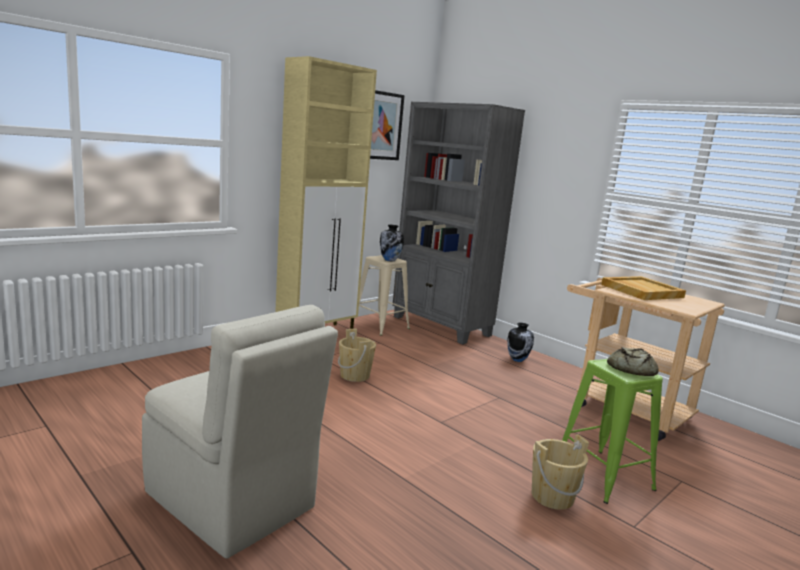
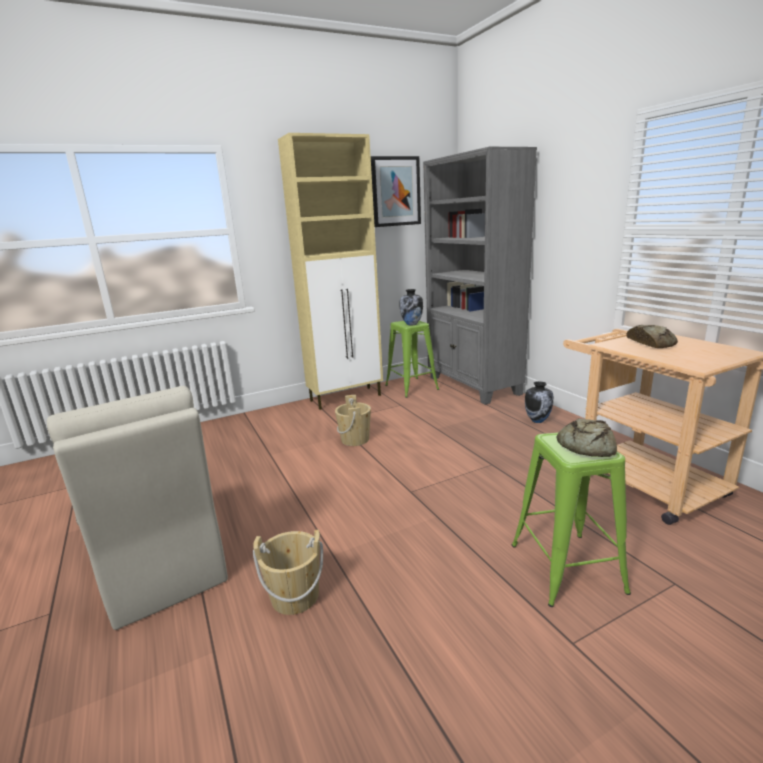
camera: 20 degrees right, 5 degrees up
beige stool [354,255,410,336] -> green stool [385,321,439,398]
beige bucket [532,434,589,510] -> beige bucket moved to [253,530,323,615]
beige tray [601,276,686,300] -> bread [627,325,678,348]

